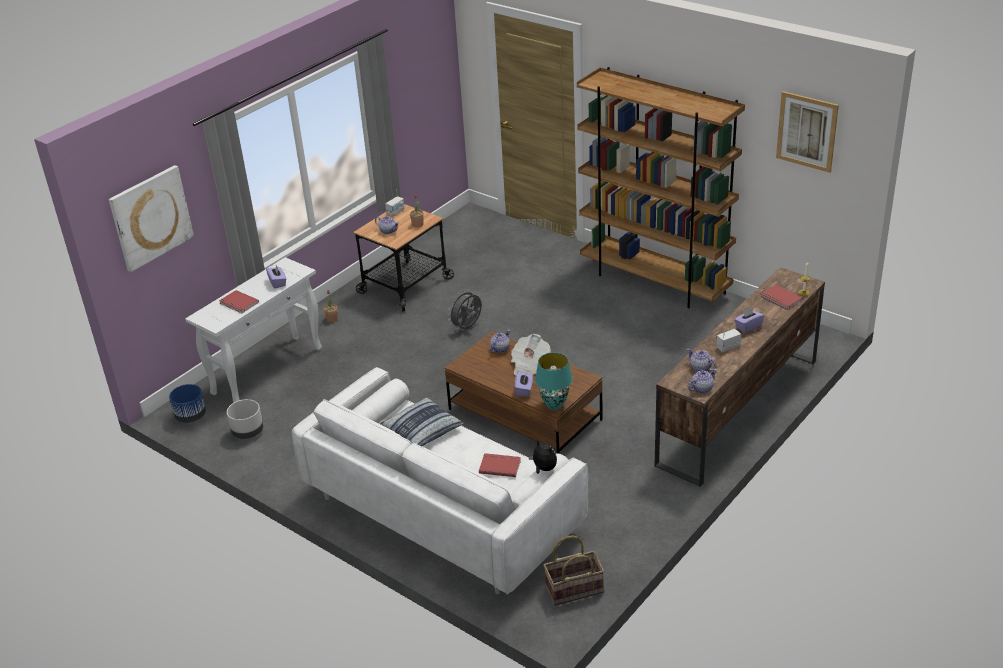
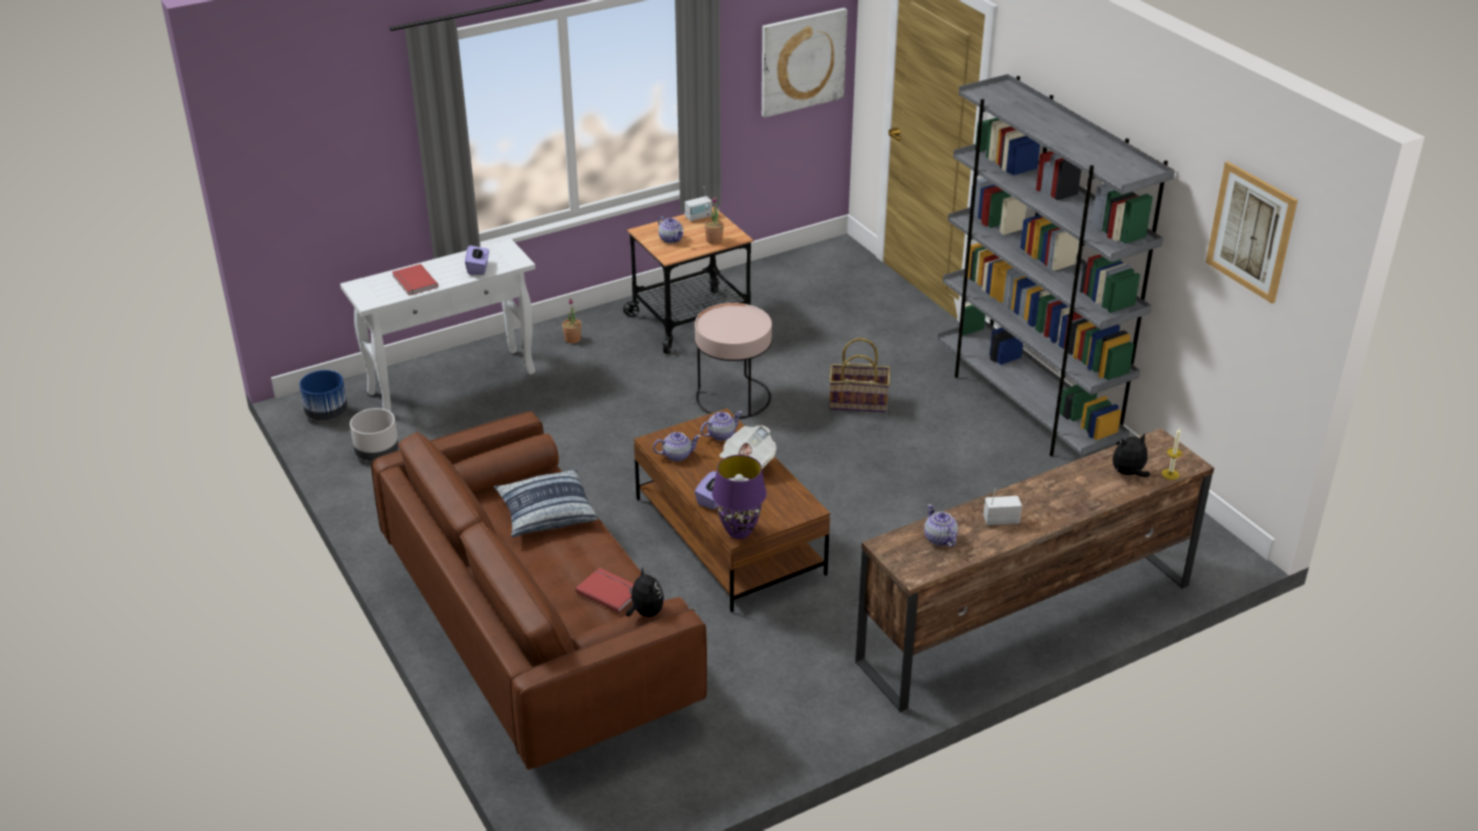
camera: 20 degrees right, 0 degrees up
picture [109,165,194,272] -> picture moved to [762,8,847,118]
white sofa [292,367,588,595] -> brown sofa [371,411,707,770]
grey fan [448,289,482,329] -> pink side table [695,303,772,419]
turquoise table lamp [535,352,572,410] -> purple table lamp [712,455,767,539]
basket [543,535,604,606] -> basket moved to [829,338,890,413]
brown bookcase [577,67,745,308] -> grey bookcase [938,74,1175,456]
teapot [688,369,717,393] -> teapot moved to [653,432,701,462]
purple tissue box [734,307,764,333] -> none
red book [761,285,803,310] -> plush toy [1112,433,1150,477]

